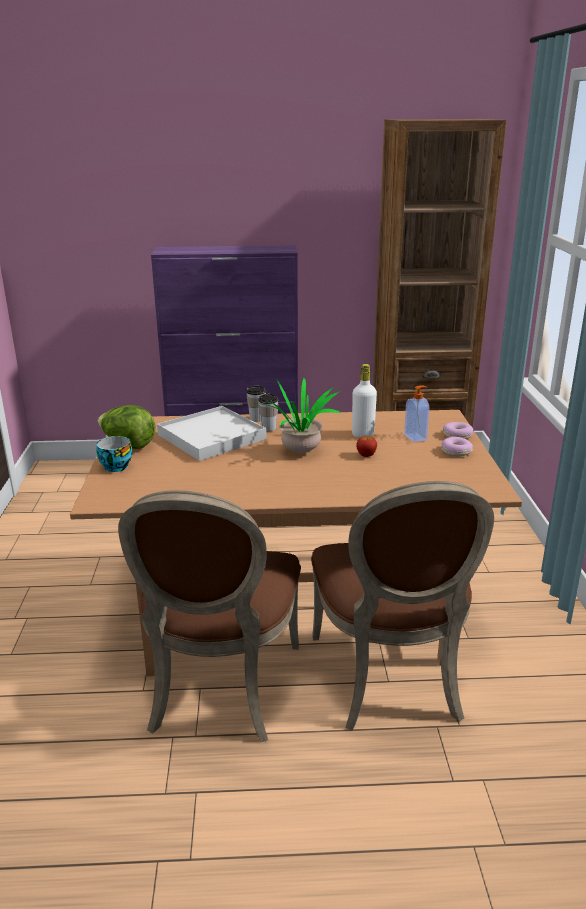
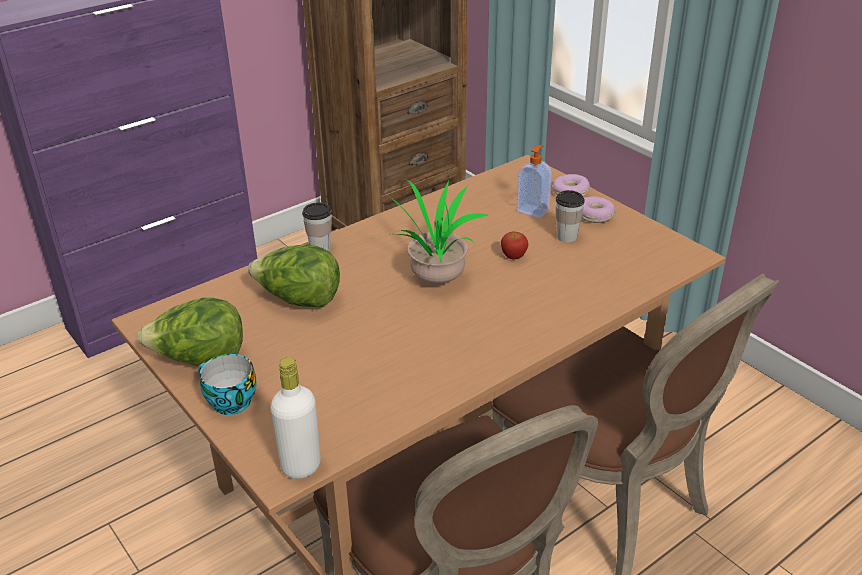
camera: 35 degrees left, 10 degrees up
white tray [157,406,266,461] -> lettuce [248,244,340,307]
cup [258,394,278,431] -> cup moved to [556,190,585,243]
white bottle [352,364,377,438] -> white bottle moved to [270,357,321,479]

